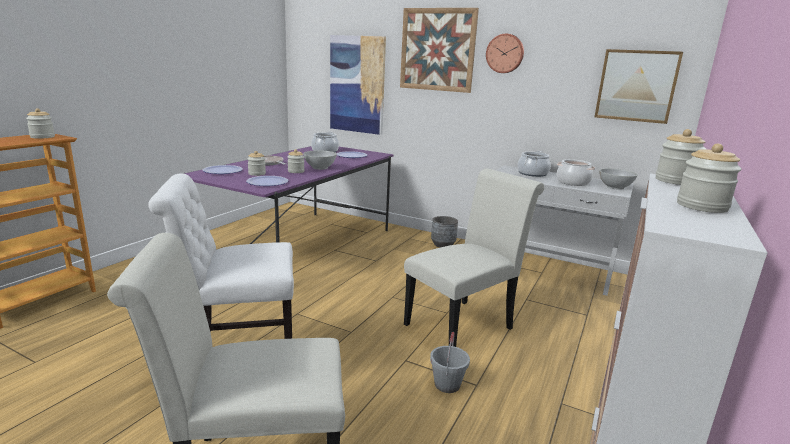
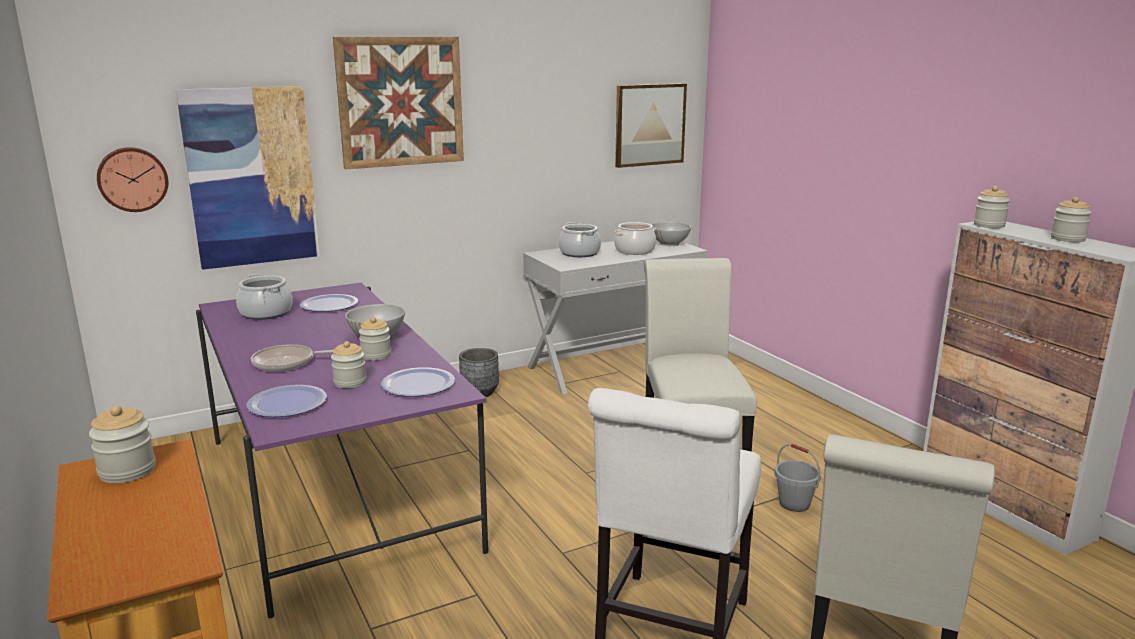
camera: 55 degrees left, 0 degrees up
wall clock [486,34,524,73] -> wall clock moved to [97,147,168,212]

